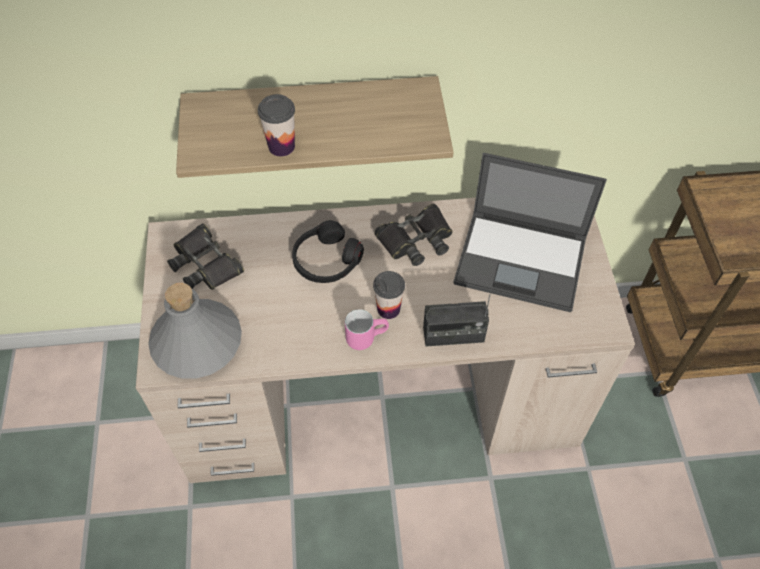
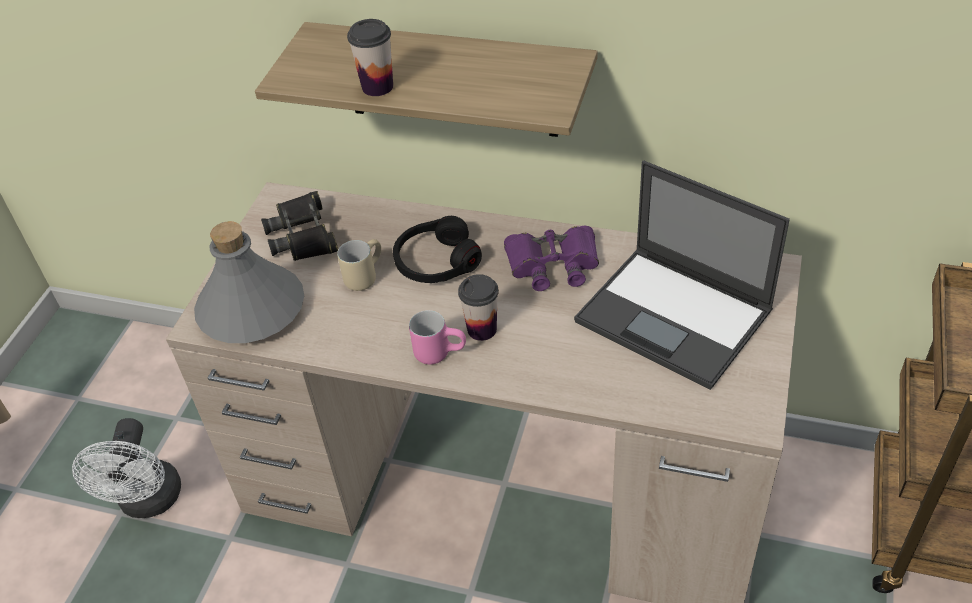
camera: 25 degrees right, 10 degrees down
black binoculars [374,204,453,266] -> purple binoculars [504,226,599,291]
radio [423,290,491,347] -> none
none -> white fan [72,418,181,518]
none -> beige mug [337,239,381,291]

